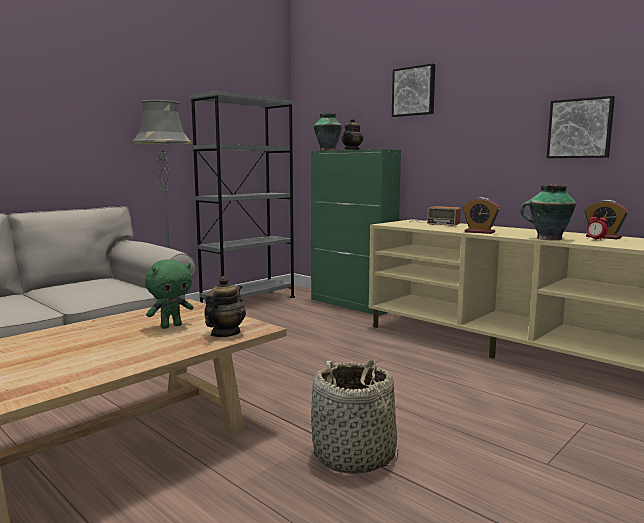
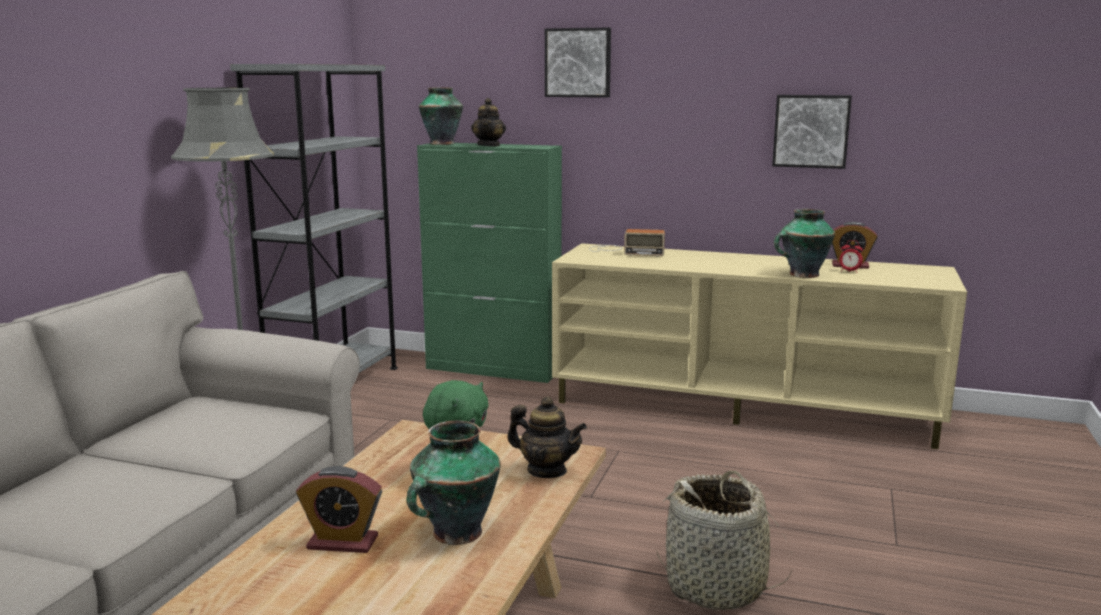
camera: 25 degrees left, 5 degrees up
teapot [204,276,246,337] -> teapot turned 120 degrees clockwise [507,396,587,478]
alarm clock [463,197,500,234] -> alarm clock moved to [296,466,382,553]
none -> vase [407,421,501,545]

